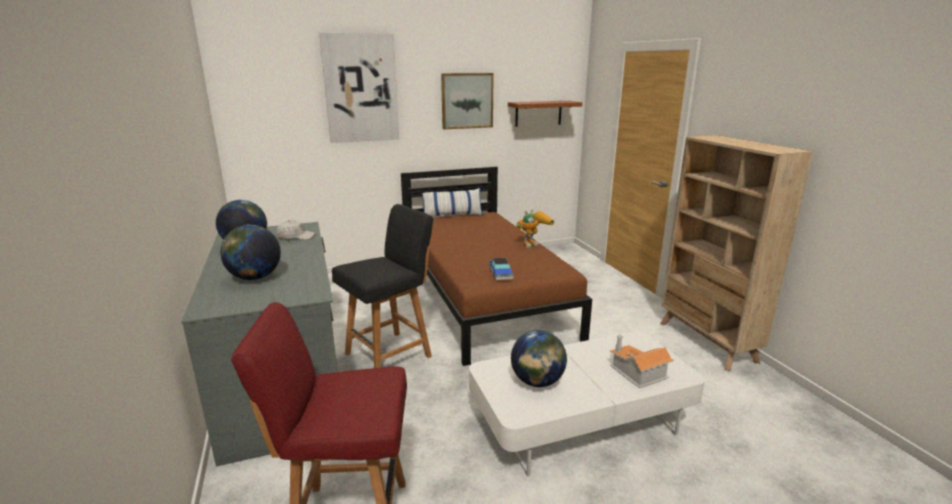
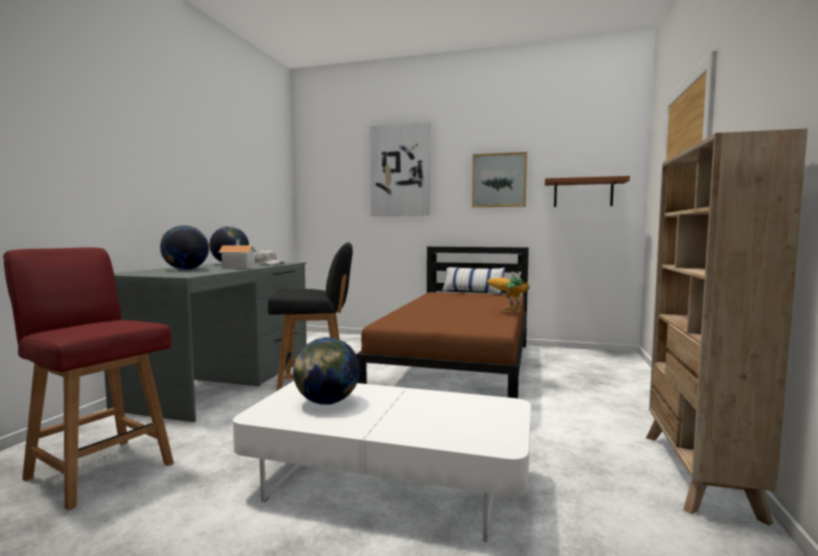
camera: 35 degrees right, 15 degrees down
toy car [489,258,514,280] -> none
toy robot [517,209,554,248] -> toy robot turned 150 degrees clockwise [487,271,530,311]
toy house [609,335,674,388] -> toy house moved to [217,239,257,269]

